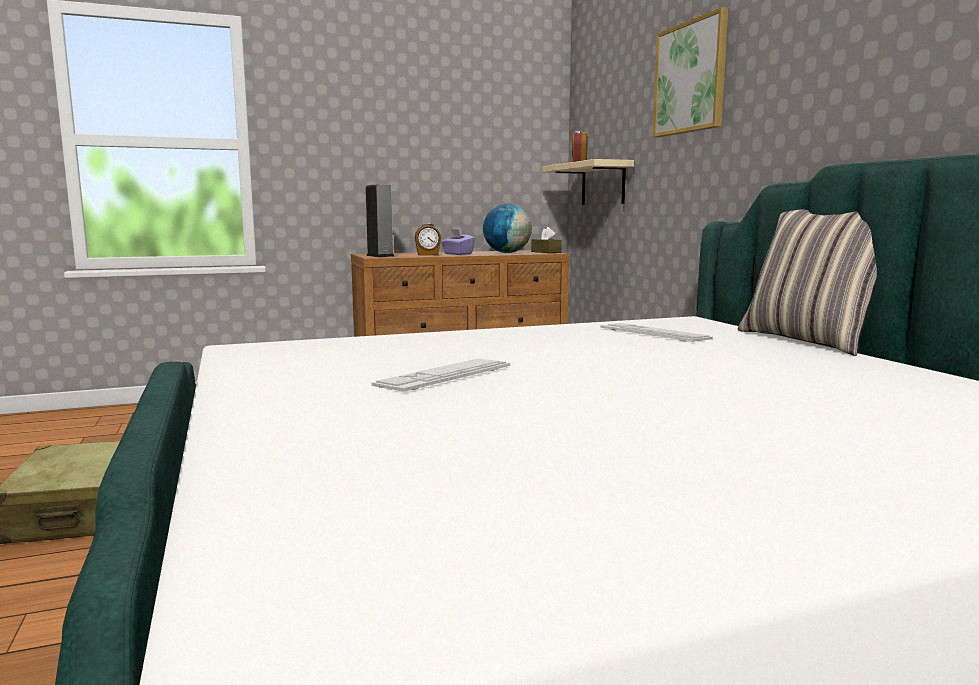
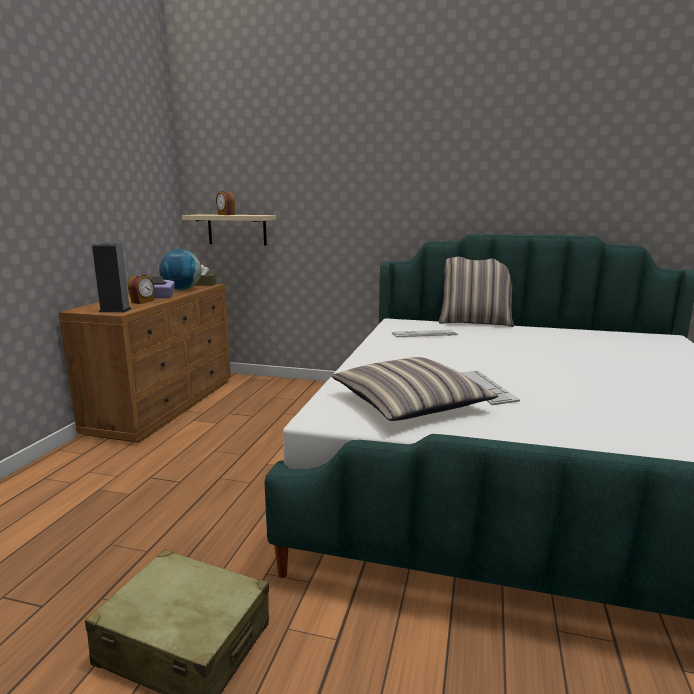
camera: 55 degrees left, 5 degrees up
picture [652,7,728,137] -> none
none -> pillow [332,357,498,421]

